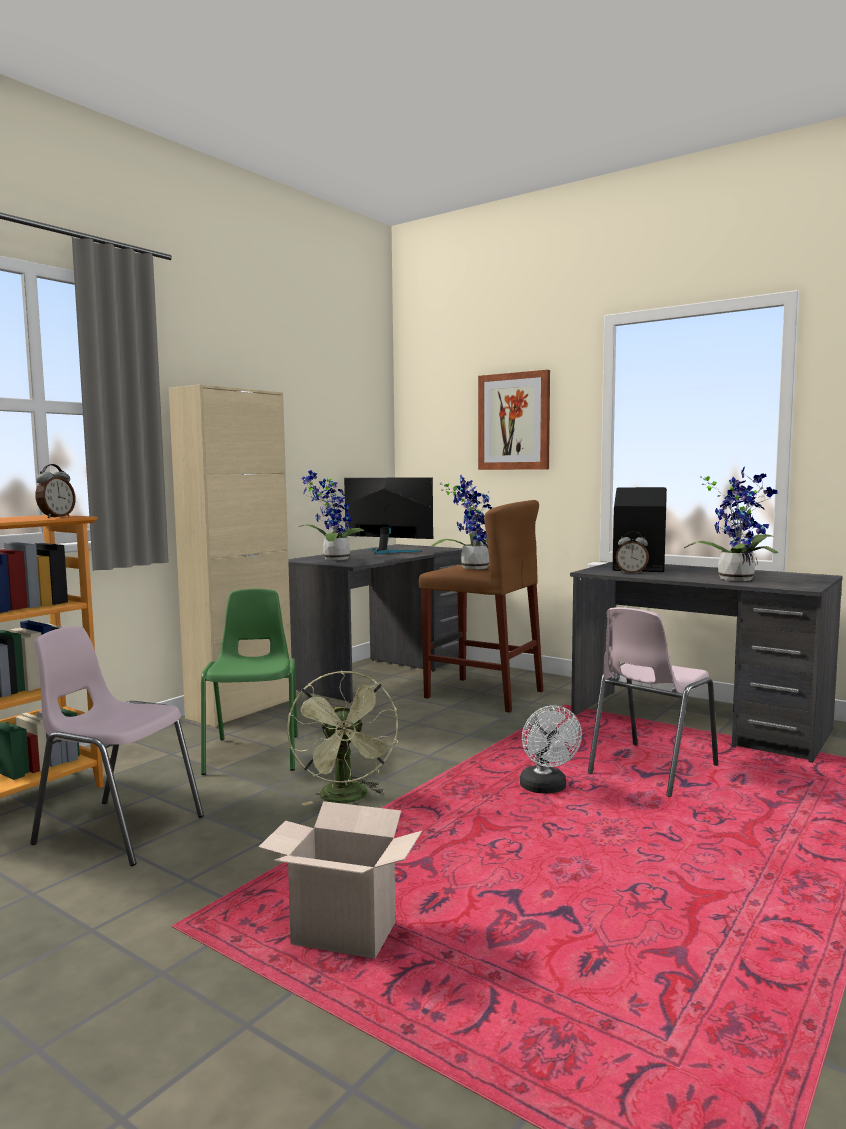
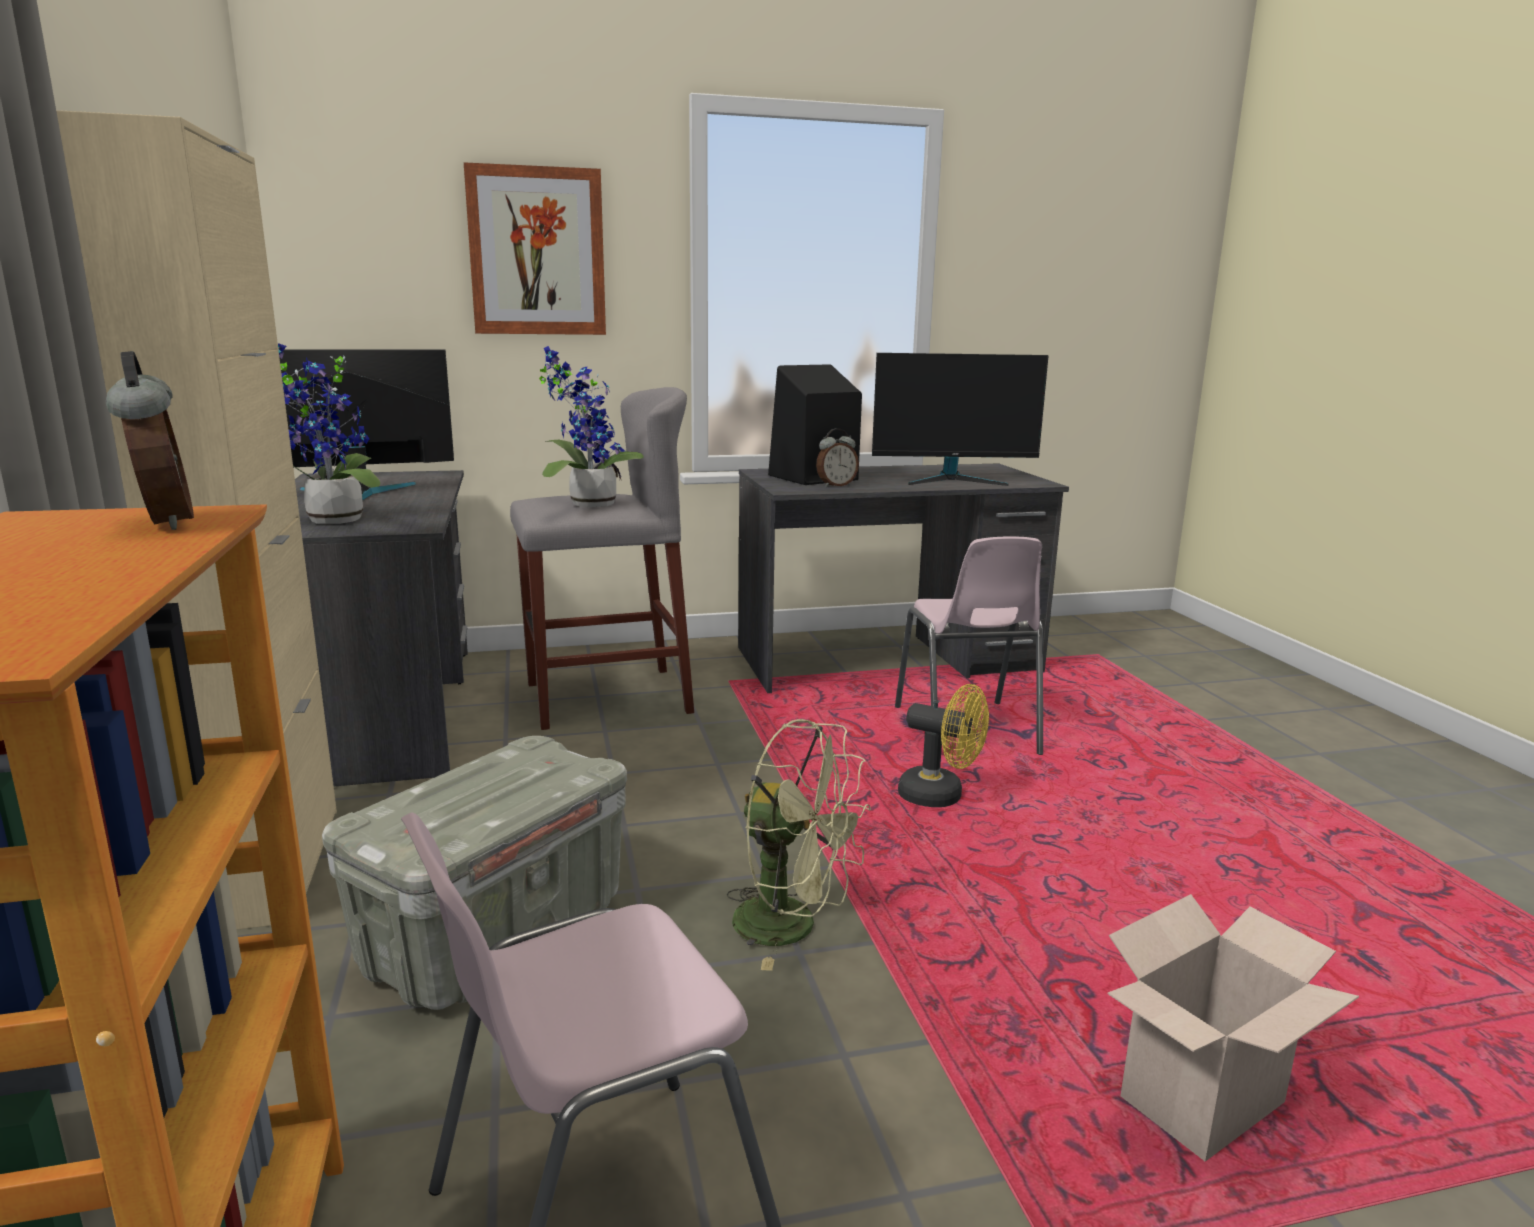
camera: 50 degrees left, 10 degrees up
green chair [201,589,298,775] -> grey storage box [322,736,627,1010]
brown stool [419,500,543,713] -> grey stool [510,387,694,730]
white fan [520,705,582,793] -> yellow fan [898,684,989,807]
potted plant [684,467,778,581] -> monitor [872,353,1049,486]

